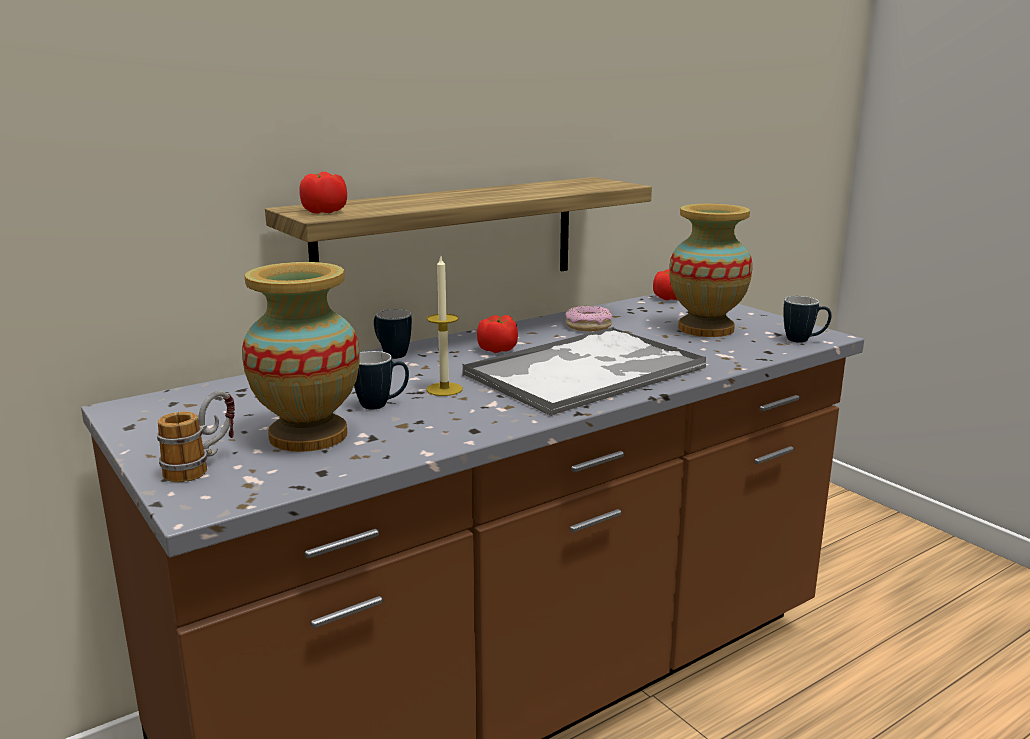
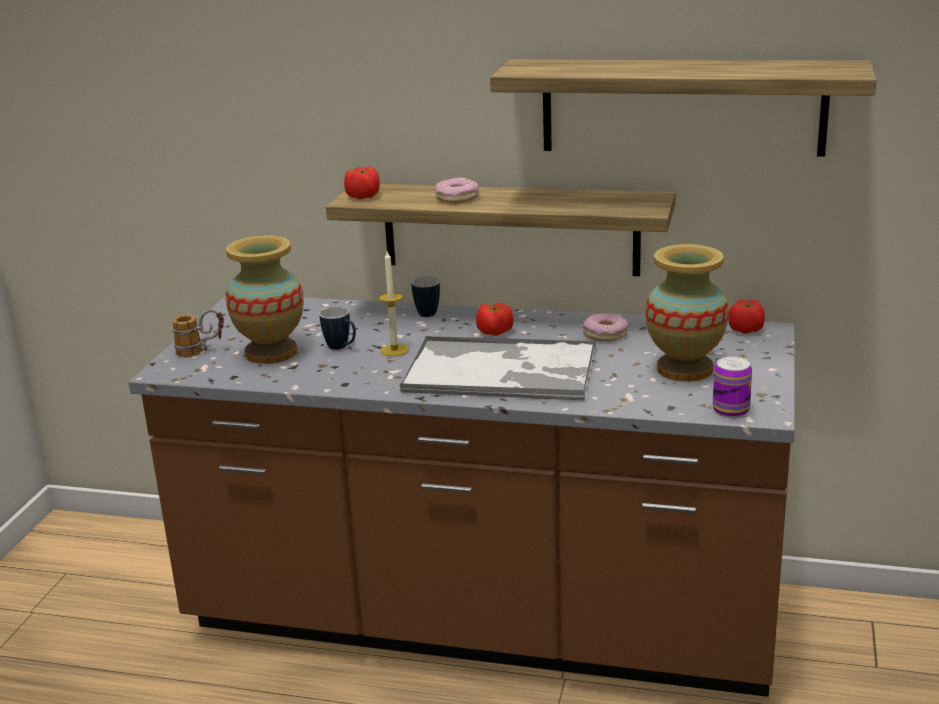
camera: 50 degrees right, 5 degrees up
mug [784,296,832,343] -> can [713,356,752,418]
none -> donut [434,177,479,203]
none -> shelf [490,60,877,157]

